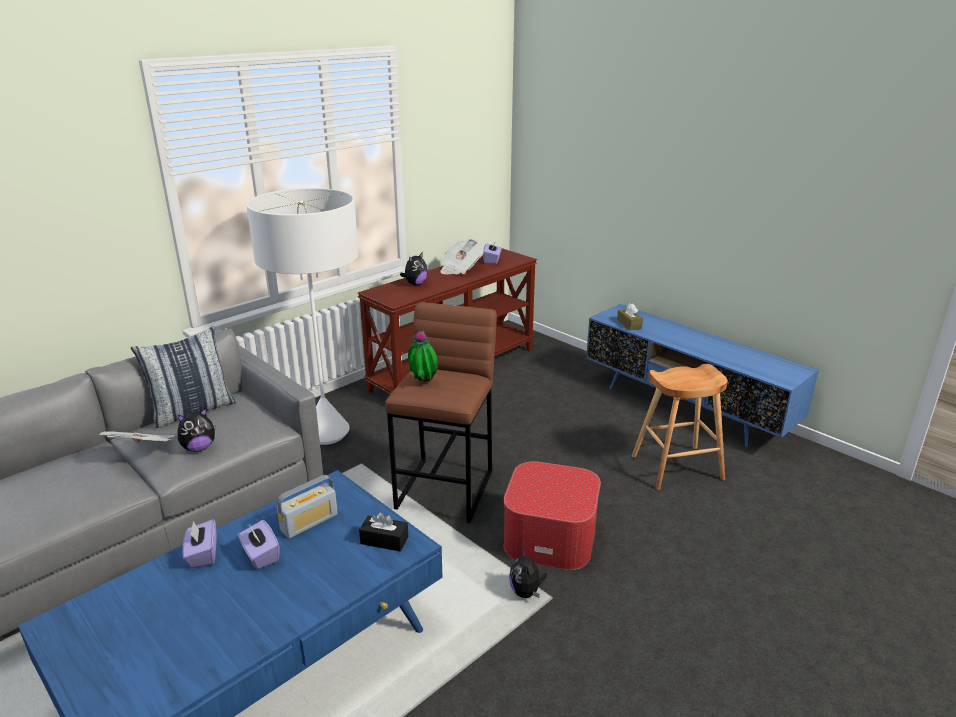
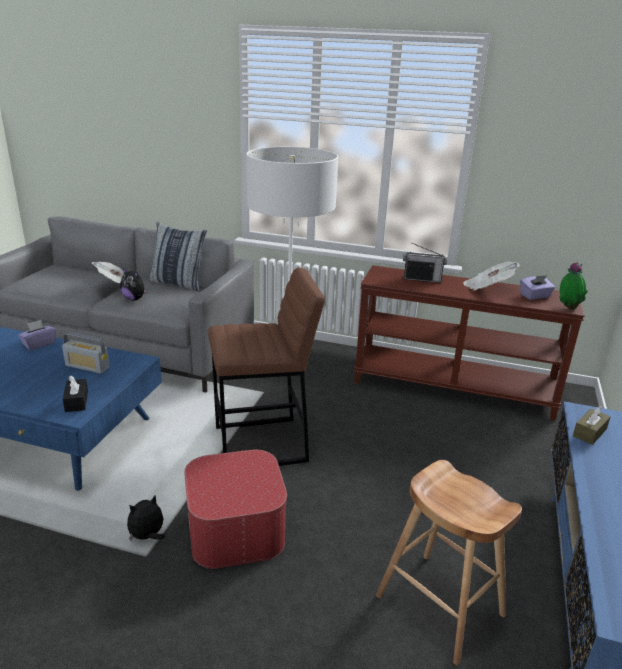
camera: 60 degrees right, 0 degrees up
purple tissue box [238,520,280,570] -> none
plush toy [400,252,428,285] -> radio [403,243,447,283]
potted plant [408,330,438,382] -> potted plant moved to [559,262,588,310]

